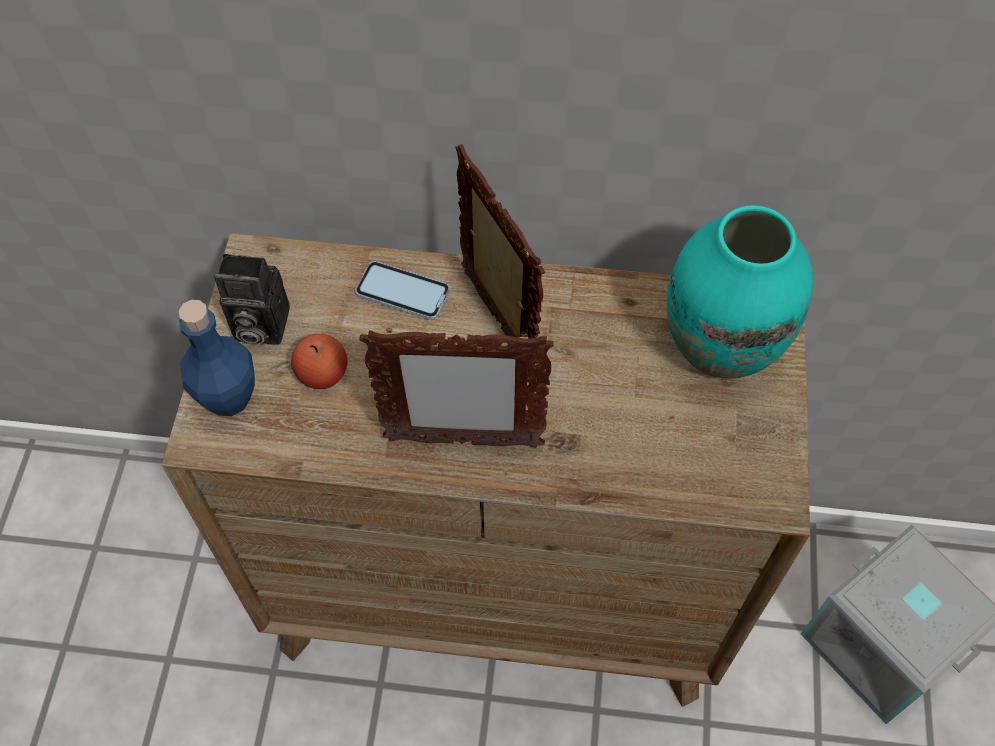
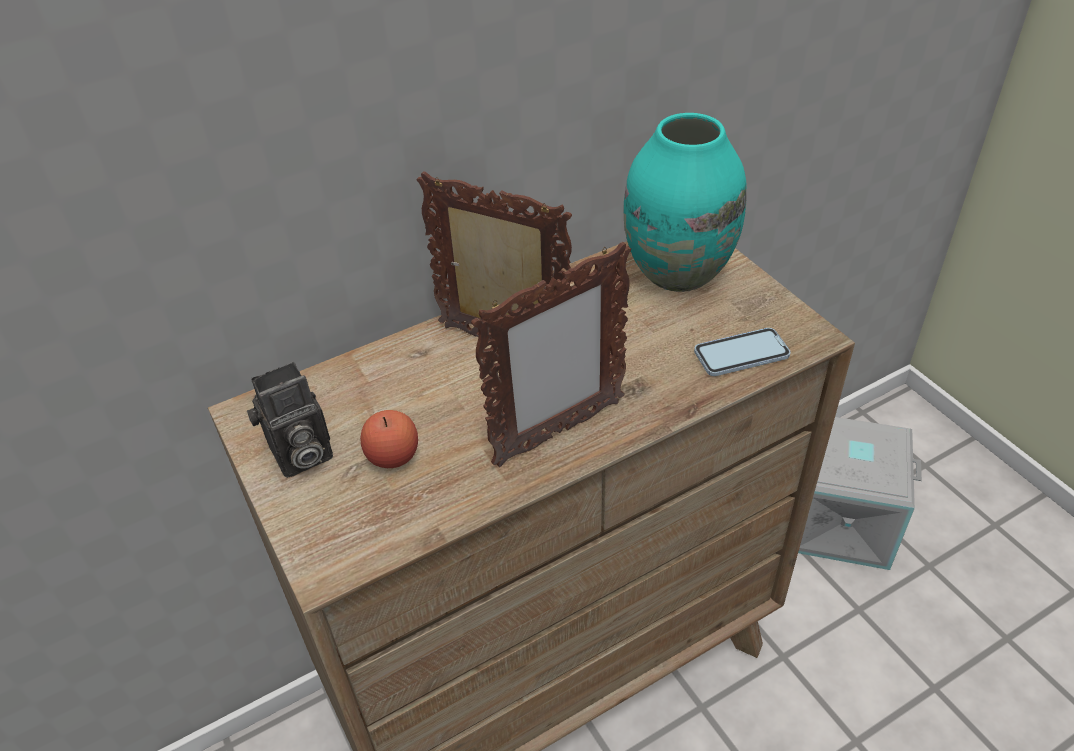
camera: 35 degrees left, 15 degrees down
blue bottle [179,300,255,416] -> none
phone [355,261,450,320] -> phone moved to [694,328,791,376]

